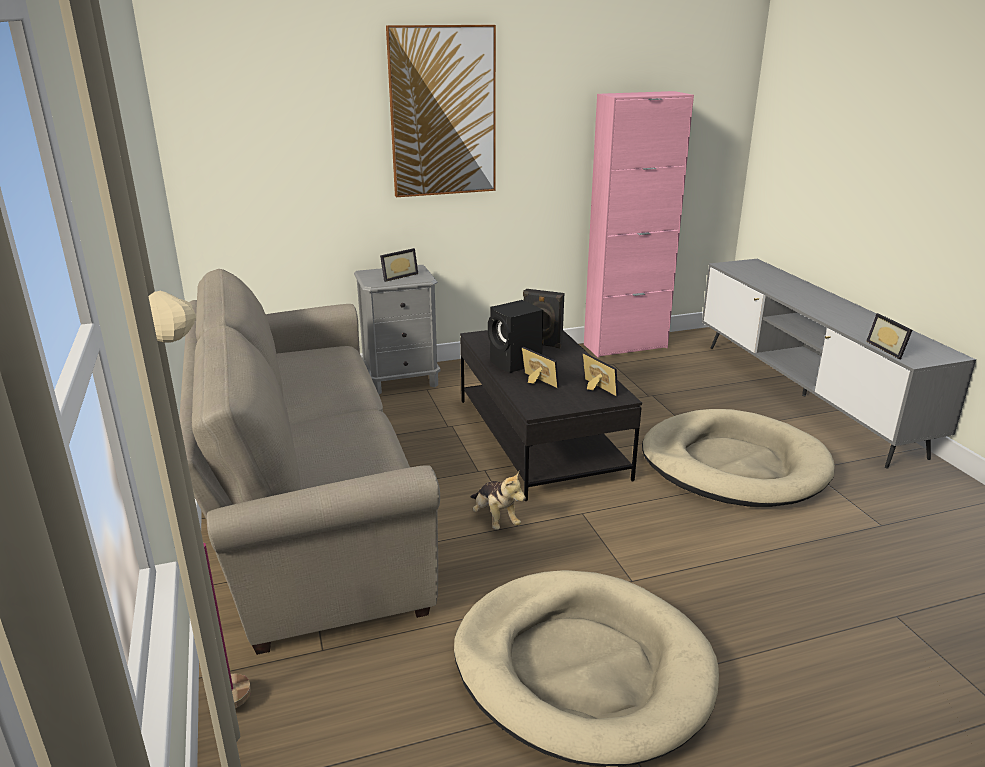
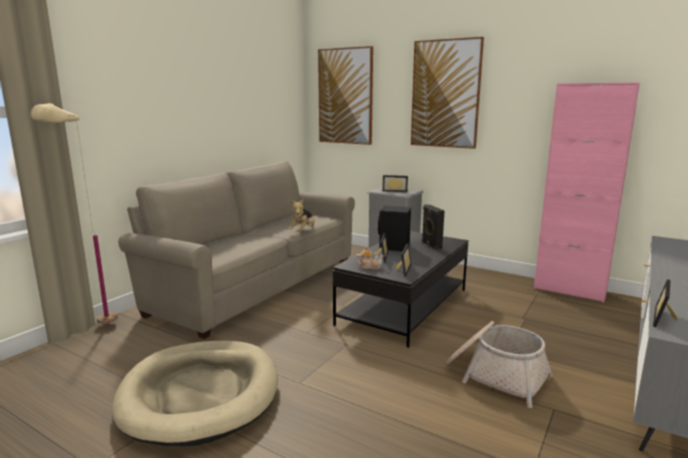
camera: 50 degrees right, 10 degrees down
plush toy [470,472,526,530] -> plush toy moved to [288,199,315,232]
beige dog bed [642,409,835,507] -> basket [446,321,553,408]
none -> picture [318,46,373,145]
none -> teapot [355,246,384,269]

